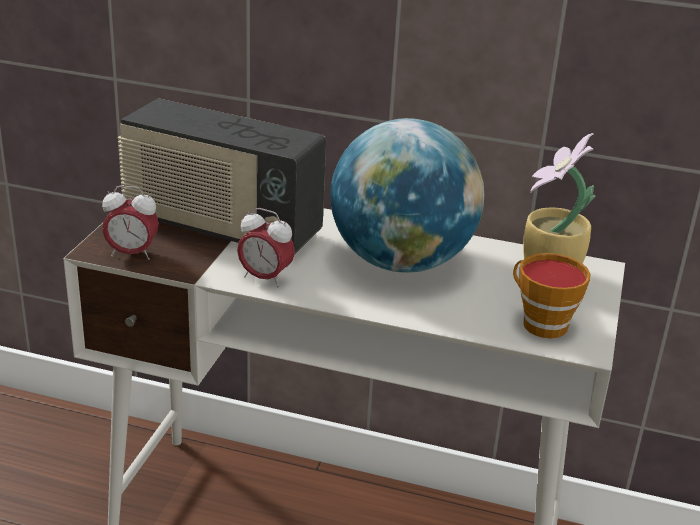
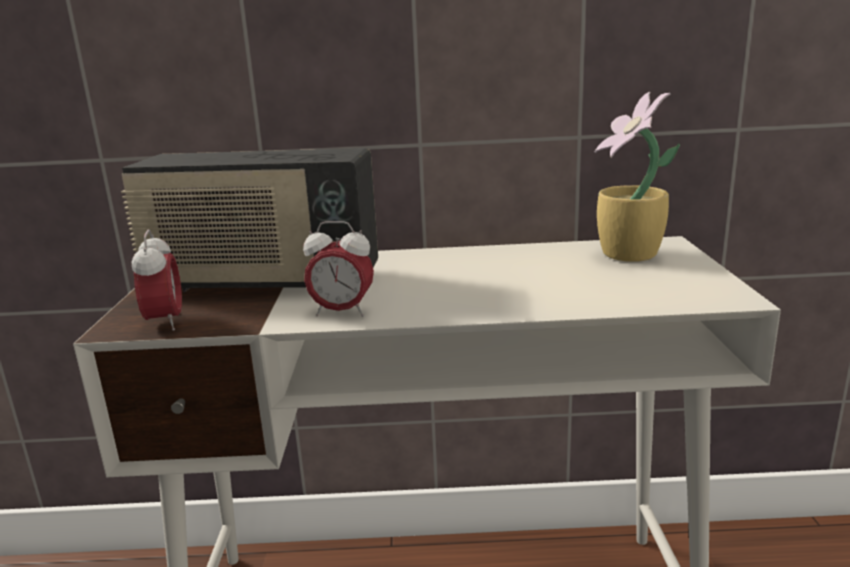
camera: 15 degrees left, 10 degrees down
alarm clock [102,186,159,260] -> alarm clock turned 90 degrees counterclockwise [132,230,182,331]
globe [330,118,484,273] -> none
cup [513,253,591,338] -> none

